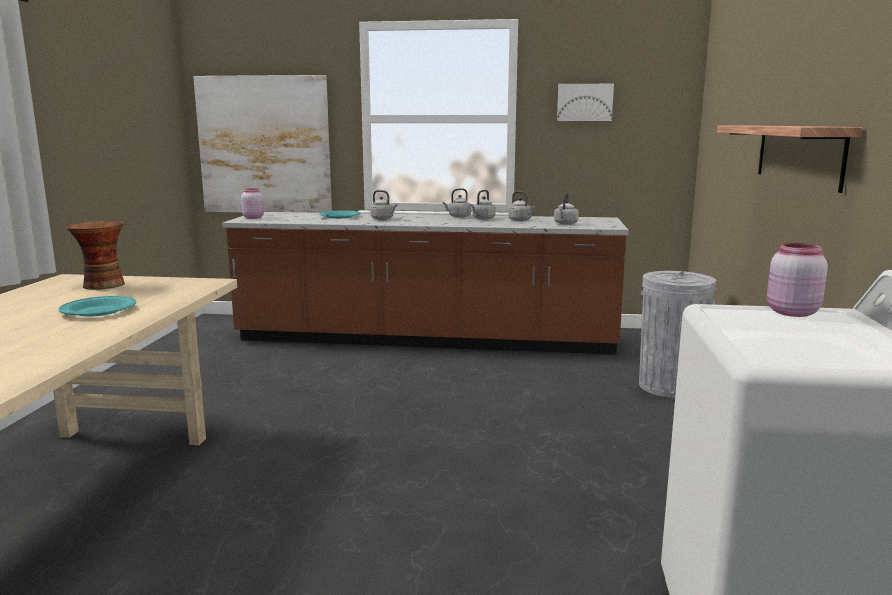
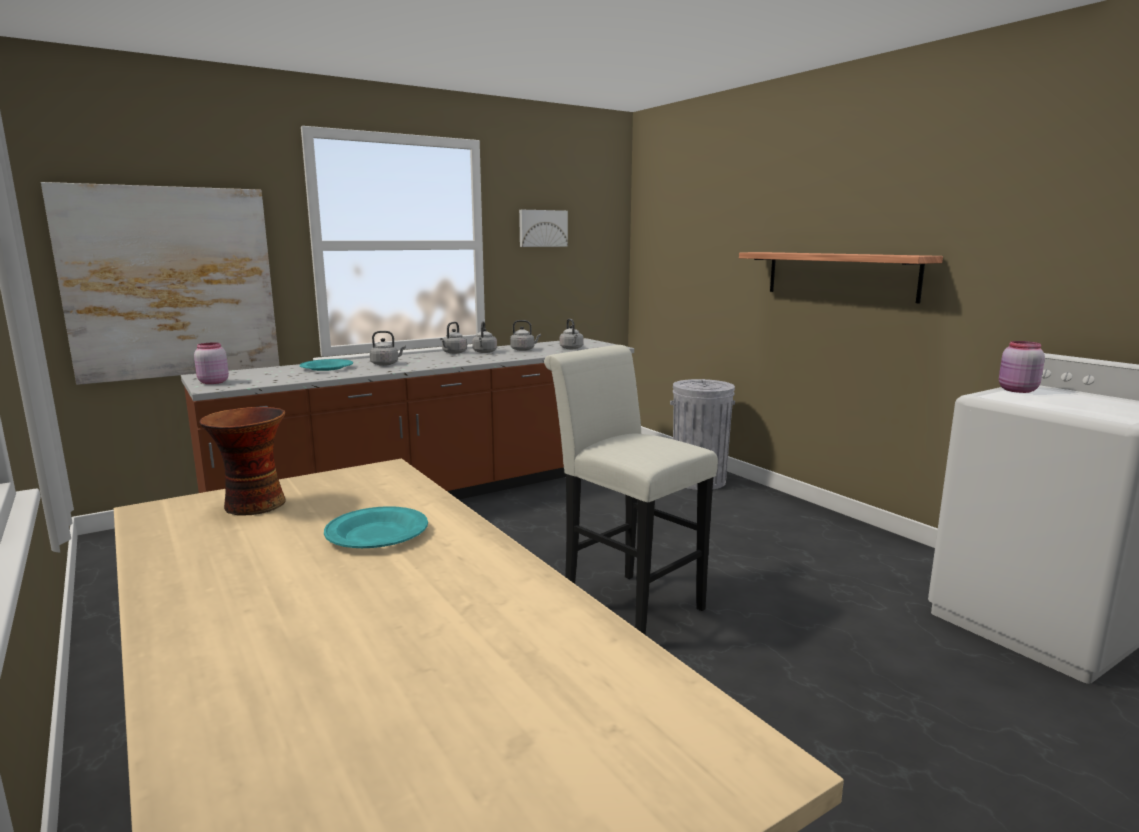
camera: 40 degrees left, 0 degrees up
none -> white stool [544,345,718,635]

